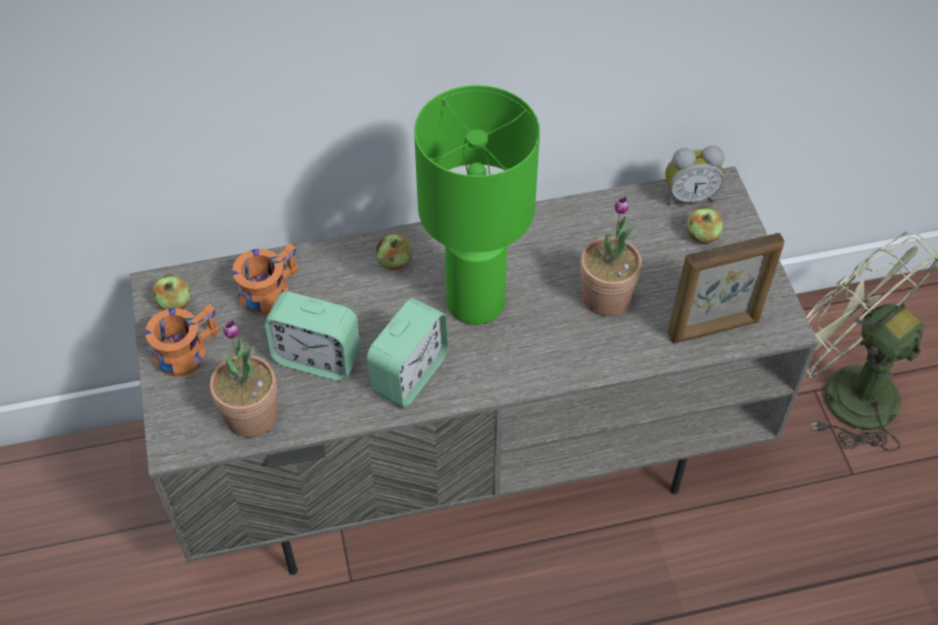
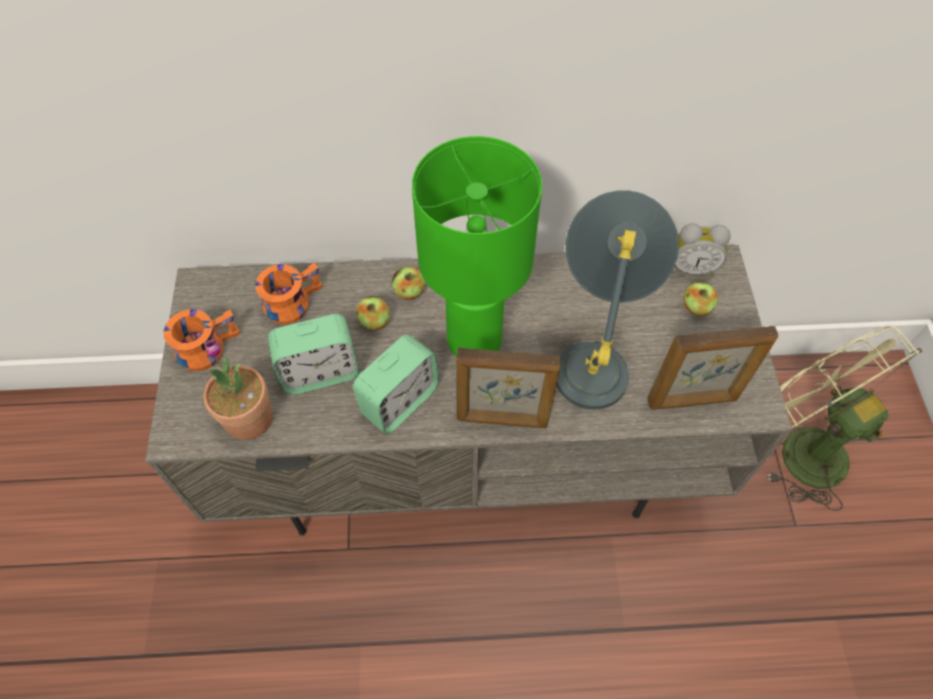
camera: 10 degrees right, 5 degrees up
apple [153,274,191,310] -> apple moved to [356,296,390,330]
alarm clock [264,291,360,381] -> alarm clock turned 45 degrees counterclockwise [267,314,359,395]
potted plant [580,196,642,316] -> grey table lamp [557,190,679,409]
none -> picture frame [456,347,561,428]

